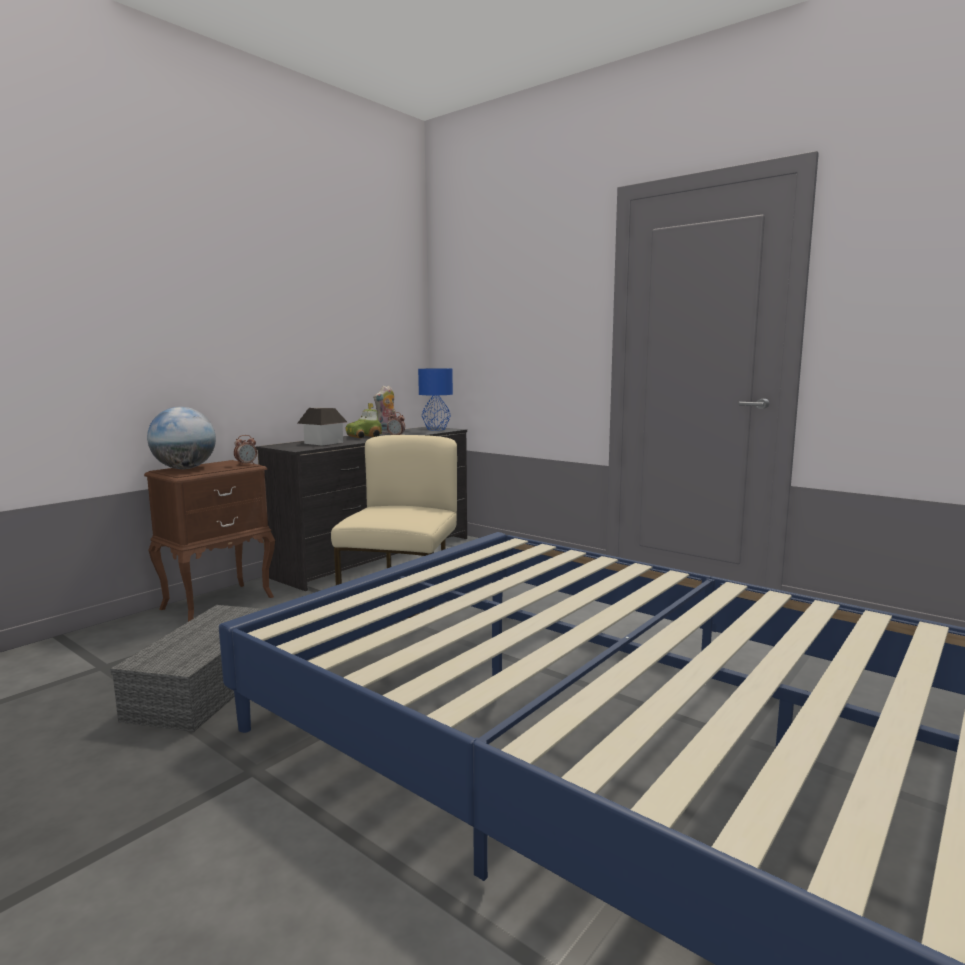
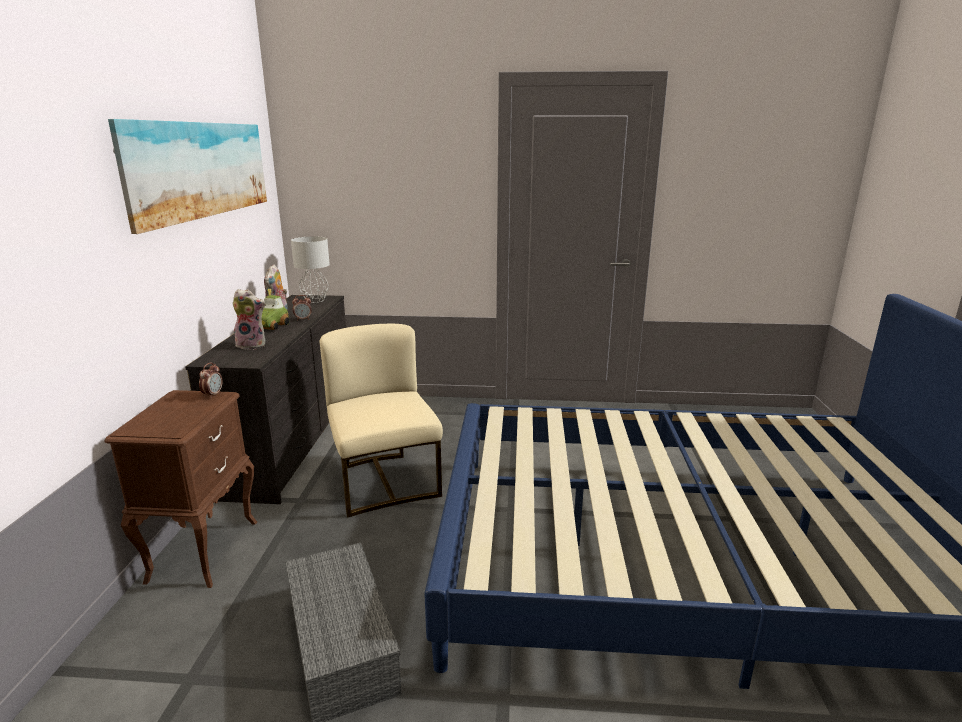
camera: 35 degrees left, 10 degrees up
globe [147,407,216,469] -> none
toy house [297,408,348,446] -> plush toy [232,289,265,350]
blue table lamp [418,368,453,430] -> grey table lamp [291,236,330,303]
none -> picture [108,119,267,234]

